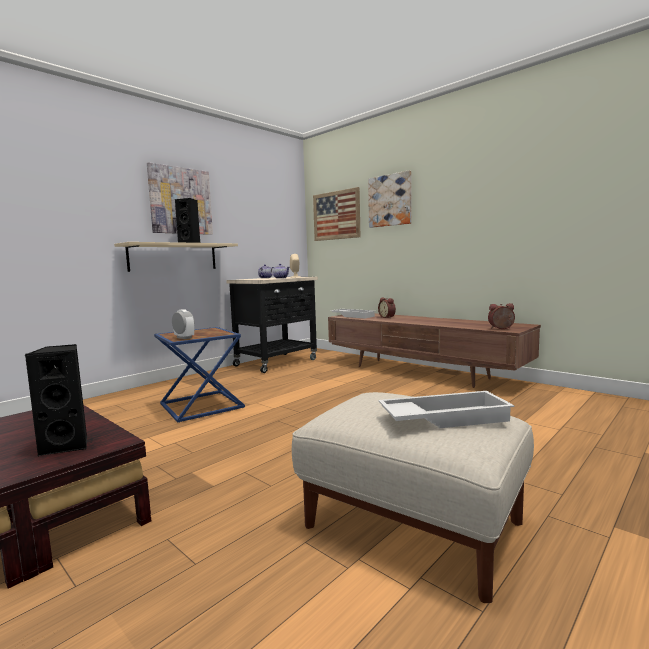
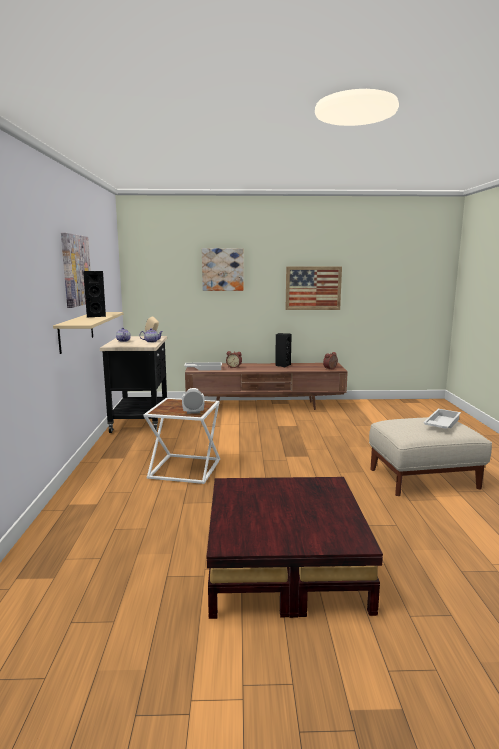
camera: 45 degrees left, 5 degrees up
black speaker [25,344,87,456] -> black speaker moved to [275,333,292,367]
blue side table [154,327,245,423] -> white side table [143,398,220,484]
picture [313,187,360,241] -> picture moved to [286,266,342,310]

